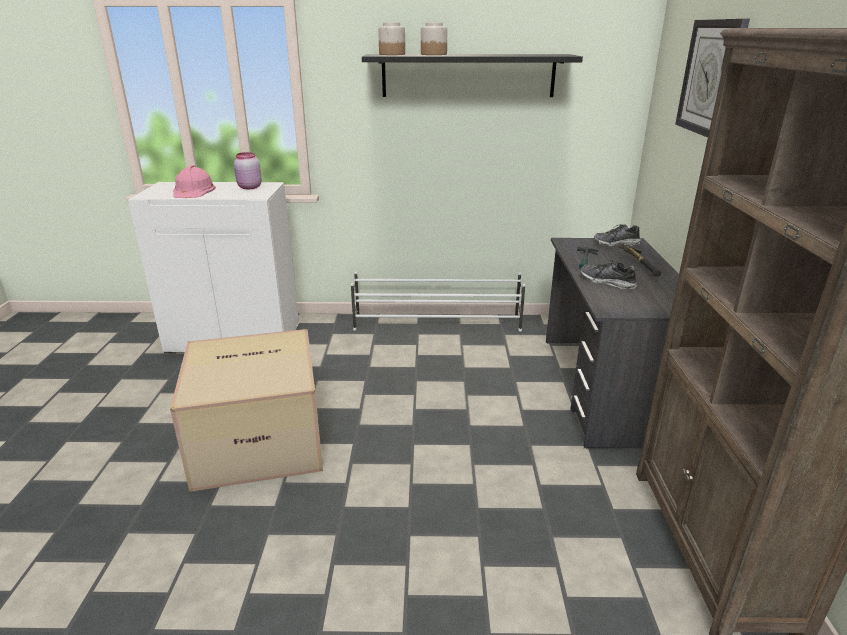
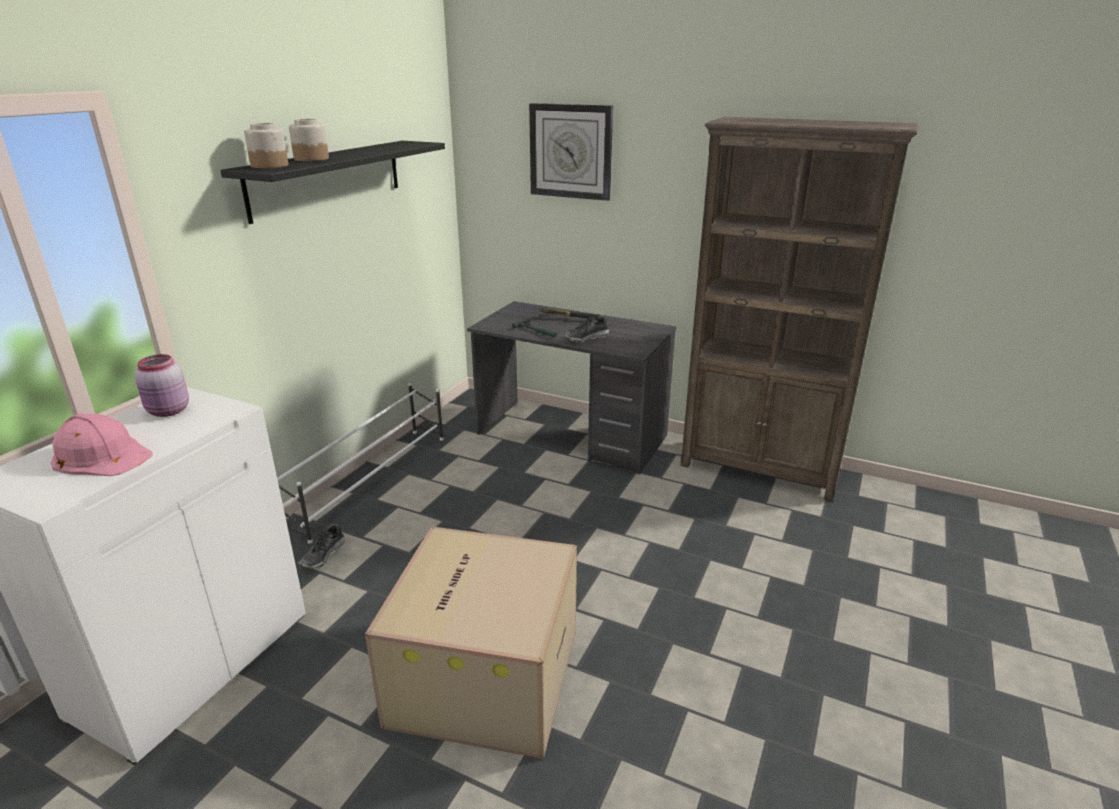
camera: 65 degrees left, 0 degrees up
shoe [594,224,641,246] -> shoe moved to [301,524,345,569]

